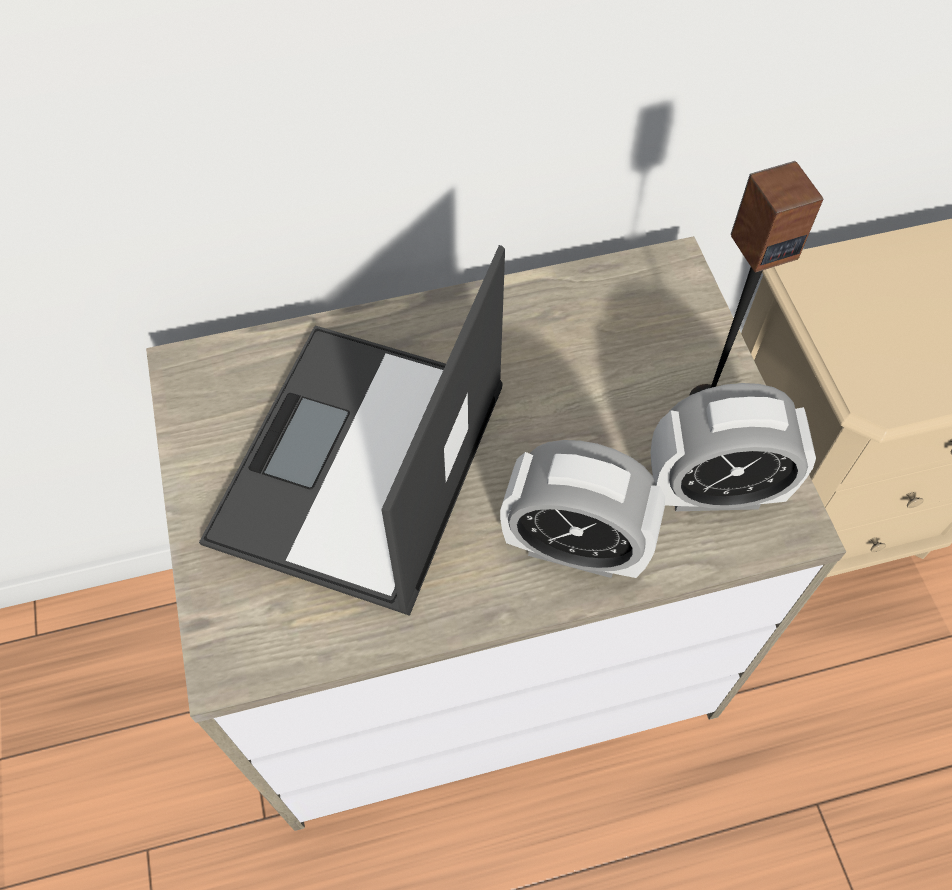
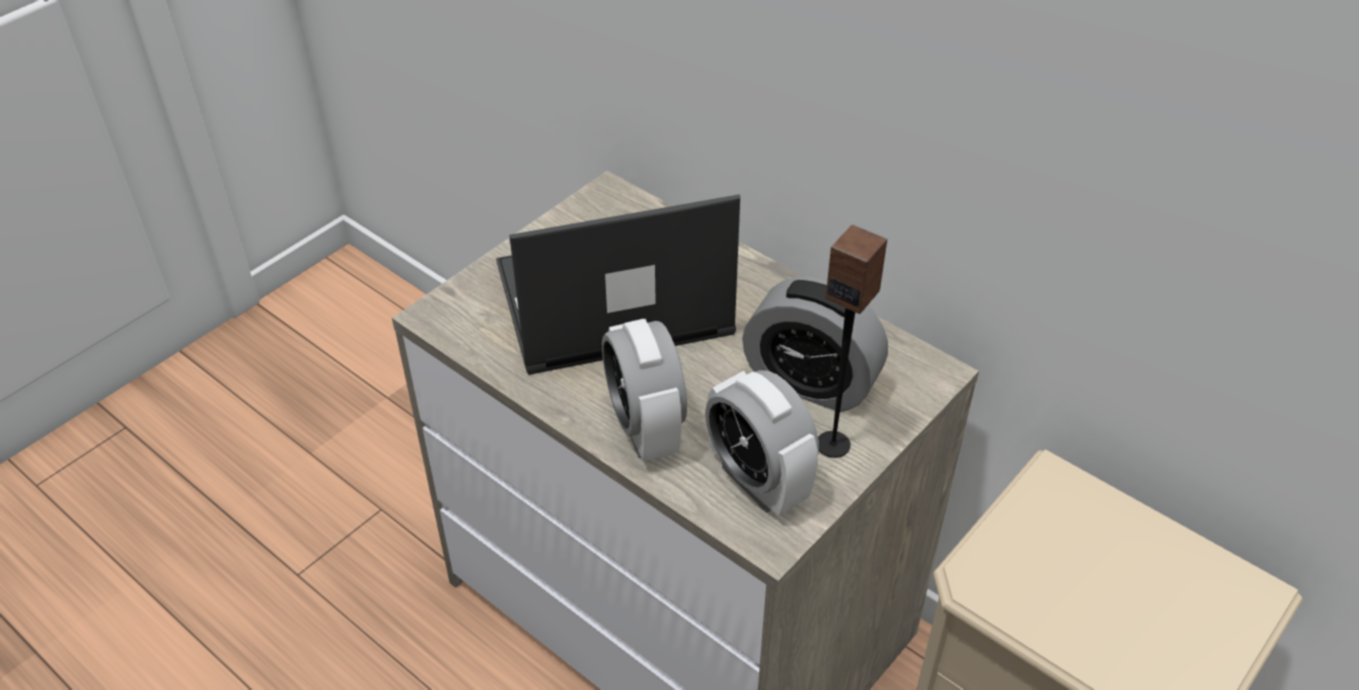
camera: 55 degrees right, 15 degrees down
none -> alarm clock [742,277,888,412]

